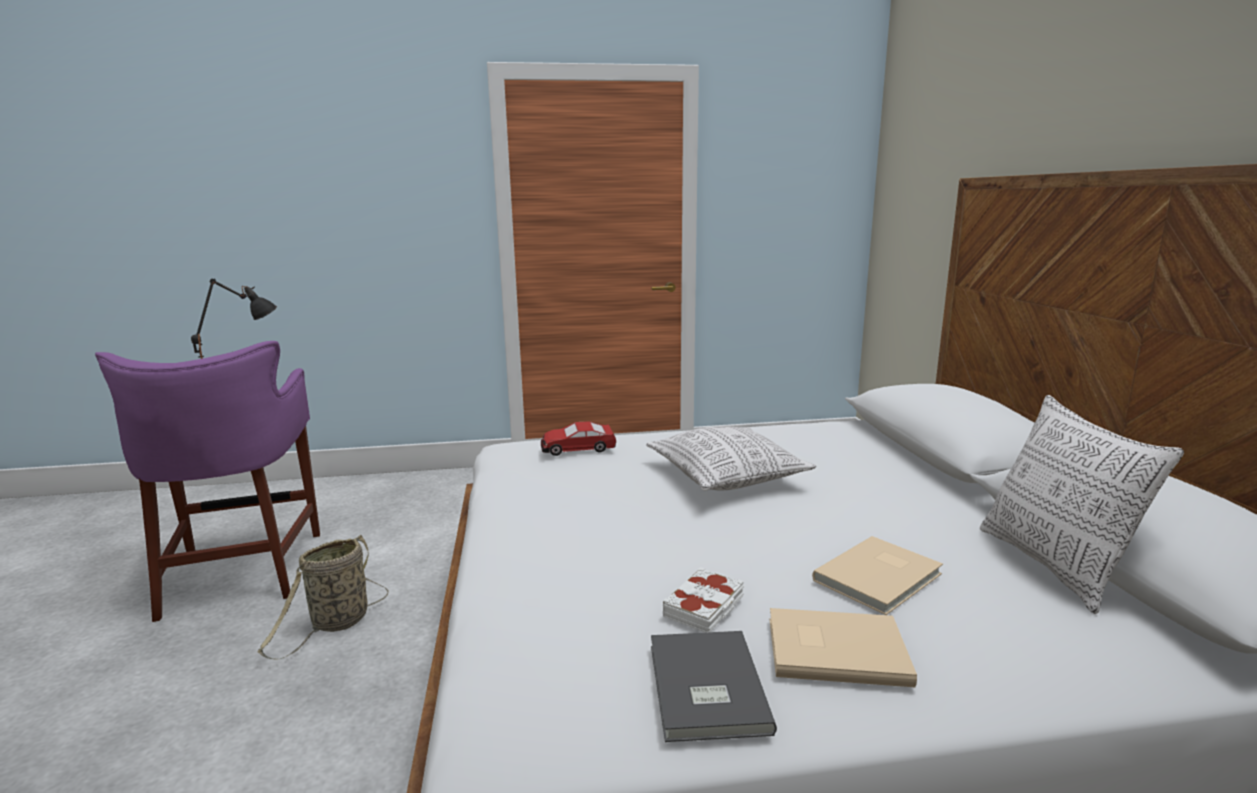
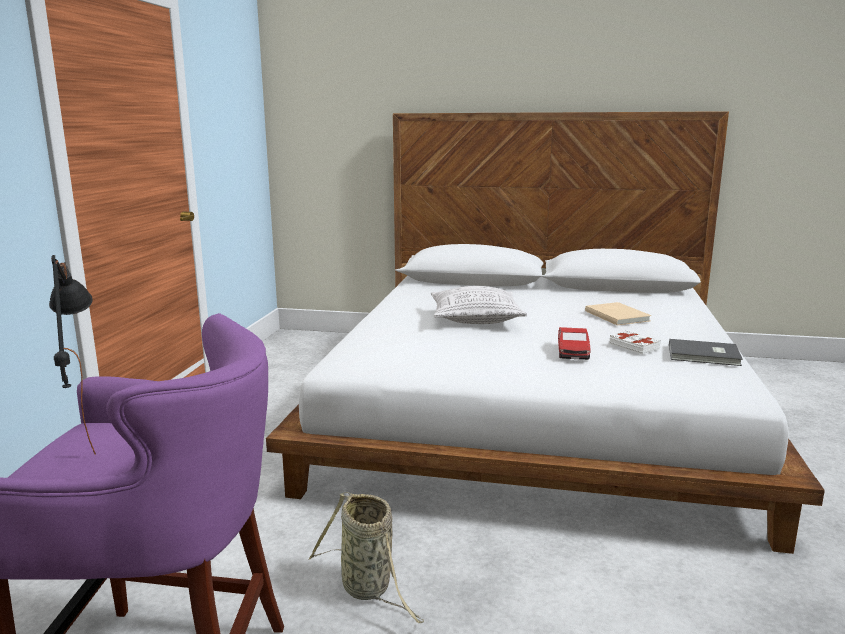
camera: 70 degrees left, 0 degrees up
toy car [541,421,616,456] -> toy car moved to [558,327,590,360]
beige book [770,608,917,687] -> none
pillow [980,395,1184,614] -> none

